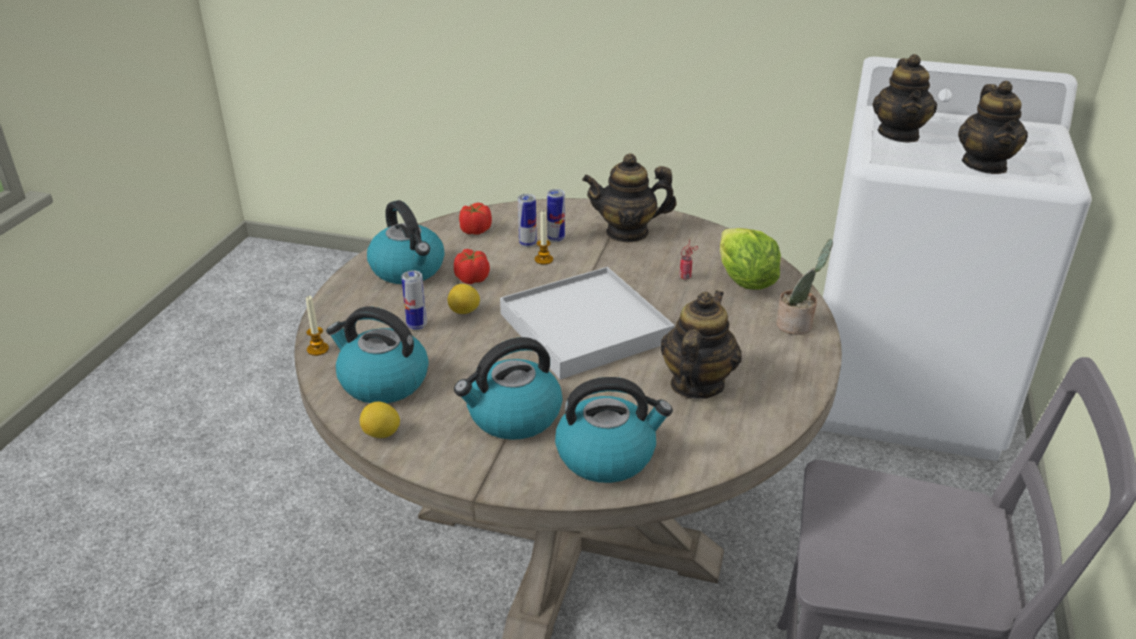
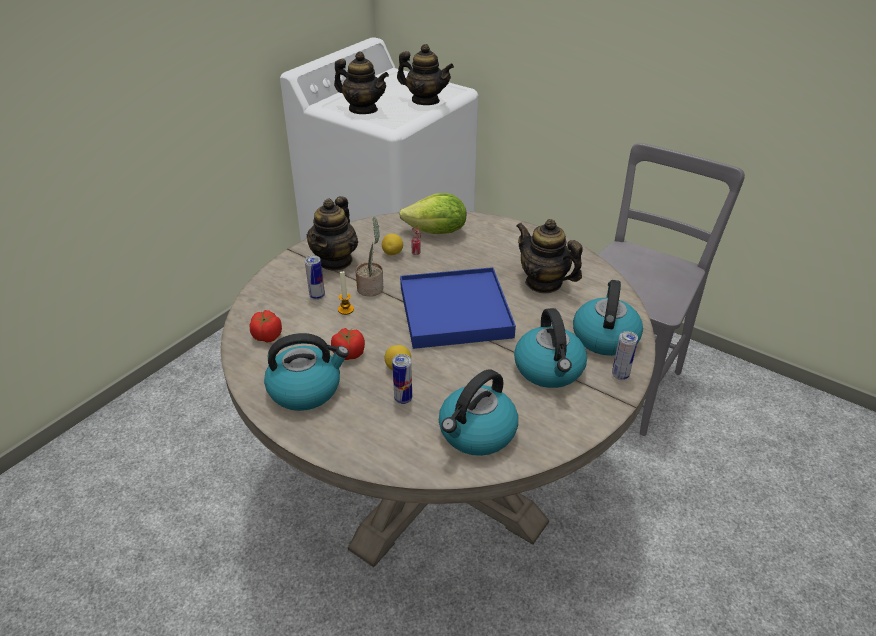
camera: 70 degrees left, 5 degrees up
candle [306,295,329,356] -> none
lemon [360,401,400,438] -> lemon moved to [382,234,403,255]
white tray [500,267,675,380] -> blue tray [400,267,516,349]
can [518,194,537,247] -> can moved to [612,331,638,380]
potted plant [776,239,833,335] -> potted plant moved to [355,217,384,296]

